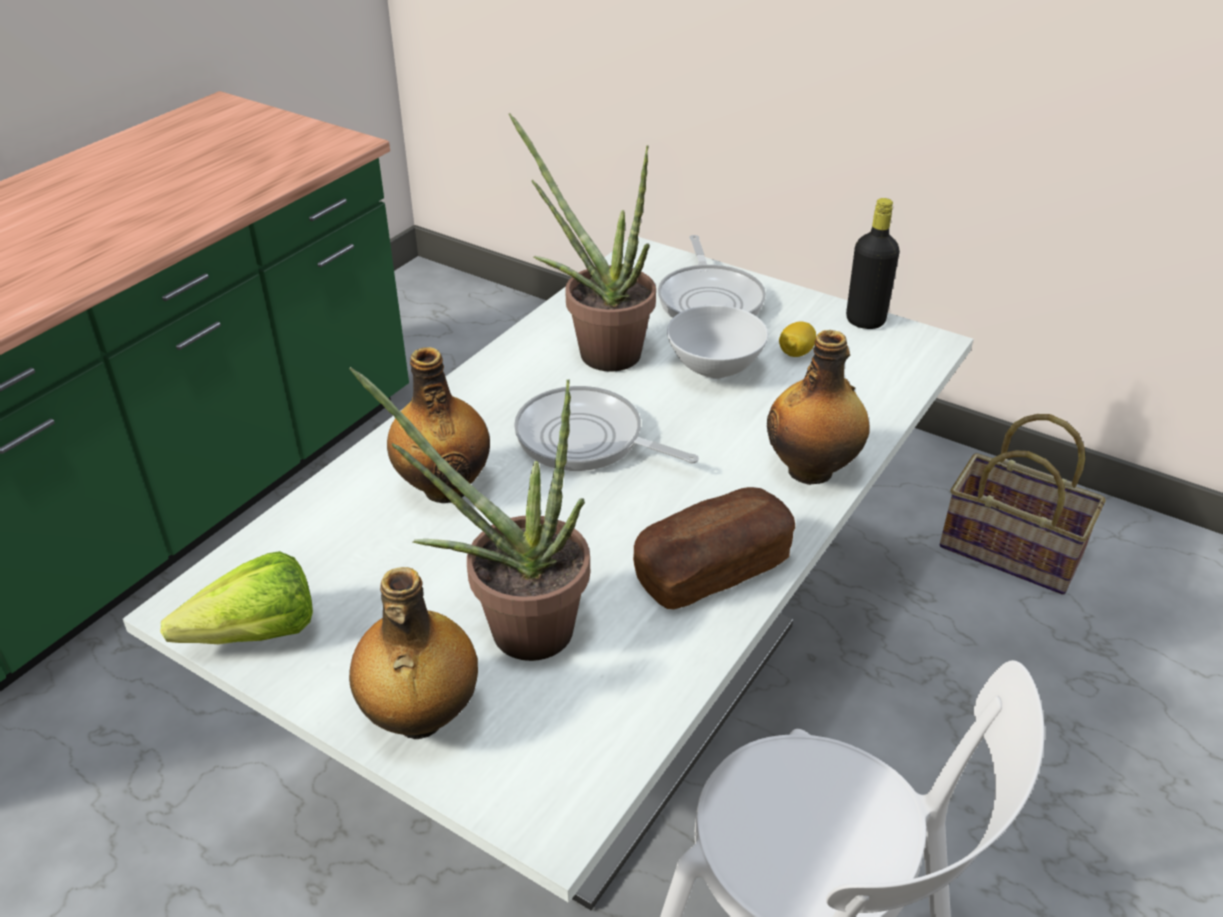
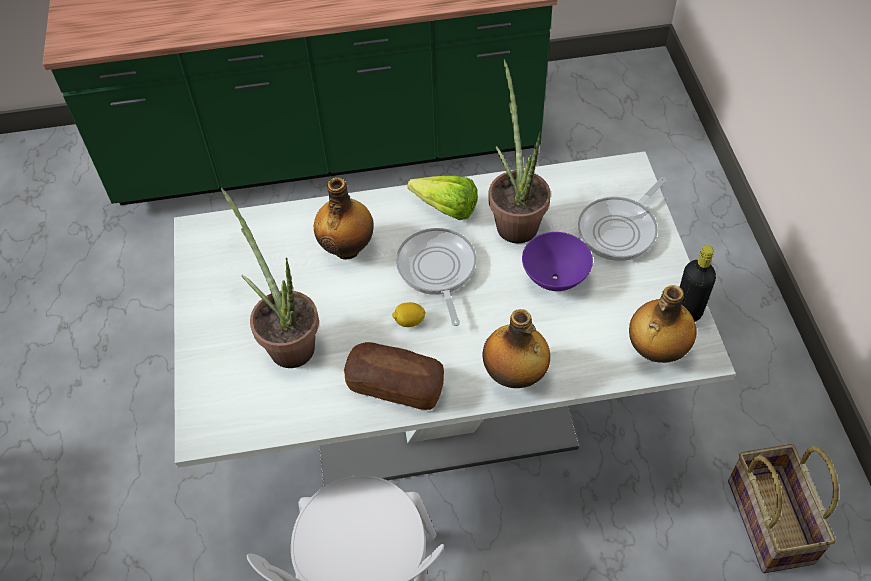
camera: 50 degrees right, 15 degrees up
lettuce [161,551,313,644] -> lettuce moved to [408,176,478,220]
bottle [349,567,478,739] -> bottle moved to [629,285,697,363]
white bowl [667,305,768,379] -> purple bowl [522,232,593,291]
lemon [779,321,816,357] -> lemon moved to [392,302,426,327]

